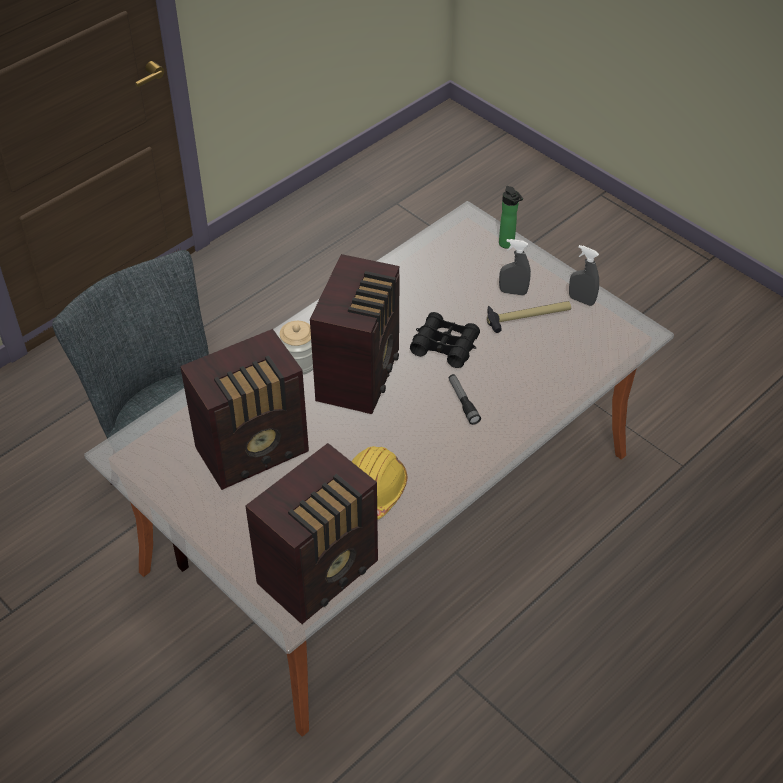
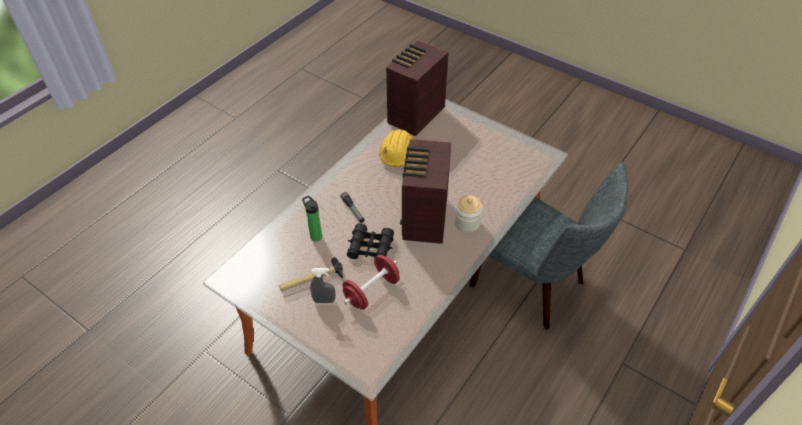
camera: 170 degrees right, 0 degrees up
radio [180,329,309,490] -> none
bottle [499,186,523,249] -> bottle moved to [302,195,322,241]
grey spray bottle [569,245,599,306] -> none
none -> red dumbbell [343,255,400,310]

